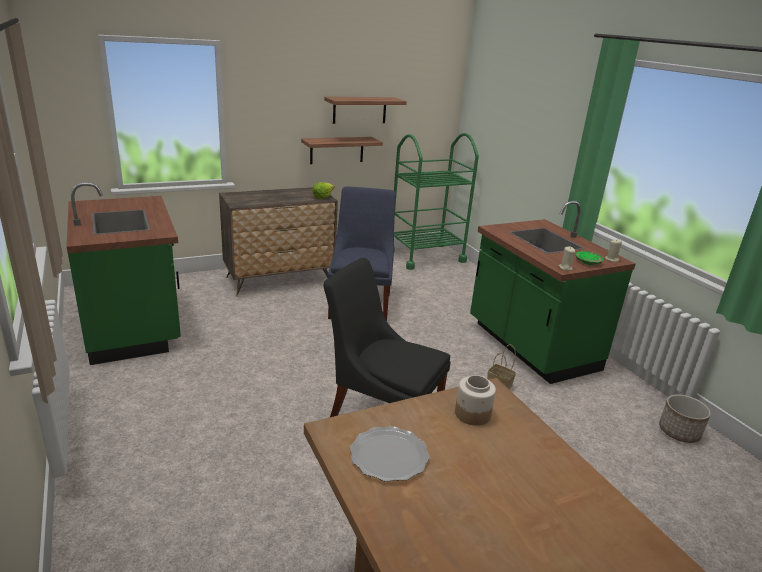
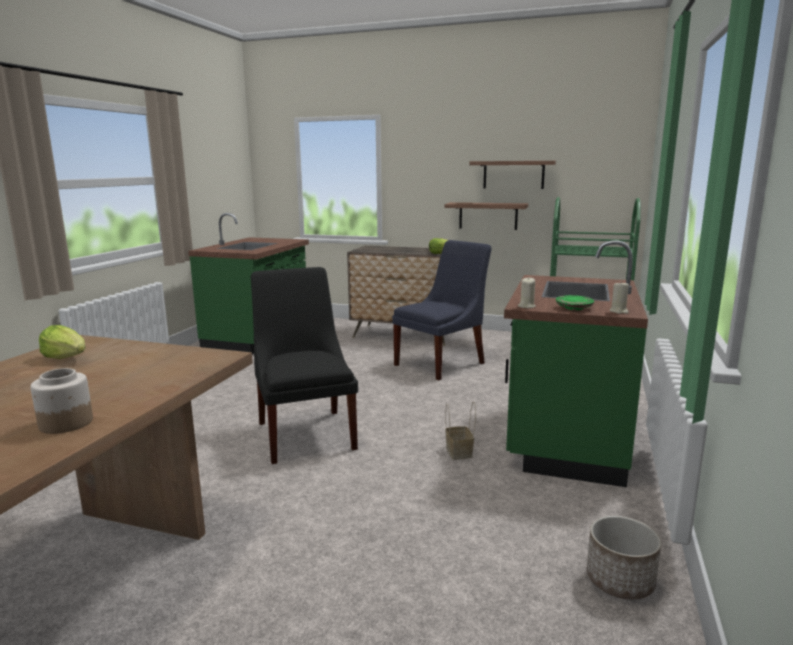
camera: 45 degrees right, 10 degrees down
plate [350,426,429,482] -> lettuce [39,325,86,359]
jar [455,375,496,426] -> jar moved to [30,368,93,434]

